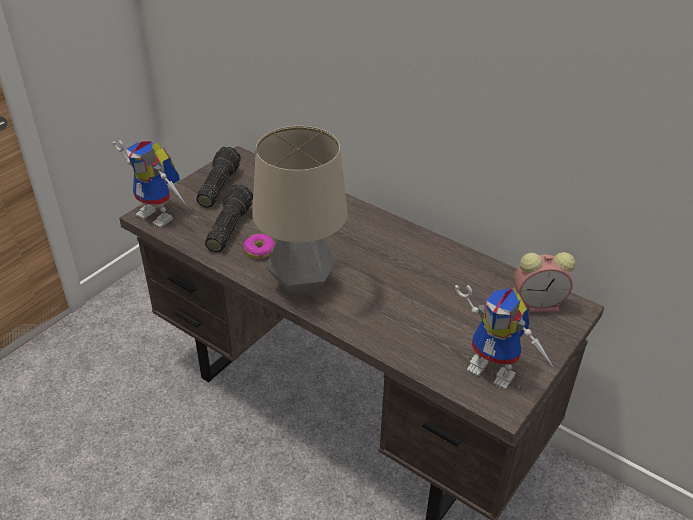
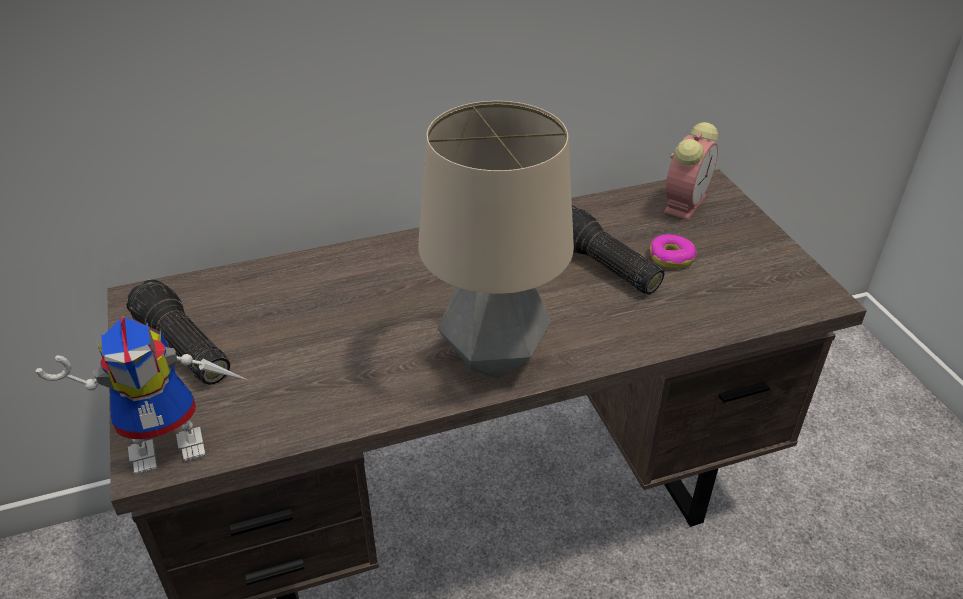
camera: 55 degrees left, 0 degrees up
flashlight [205,185,253,252] -> flashlight moved to [572,205,665,295]
donut [243,234,275,259] -> donut moved to [650,234,696,269]
toy robot [455,285,554,390] -> none

